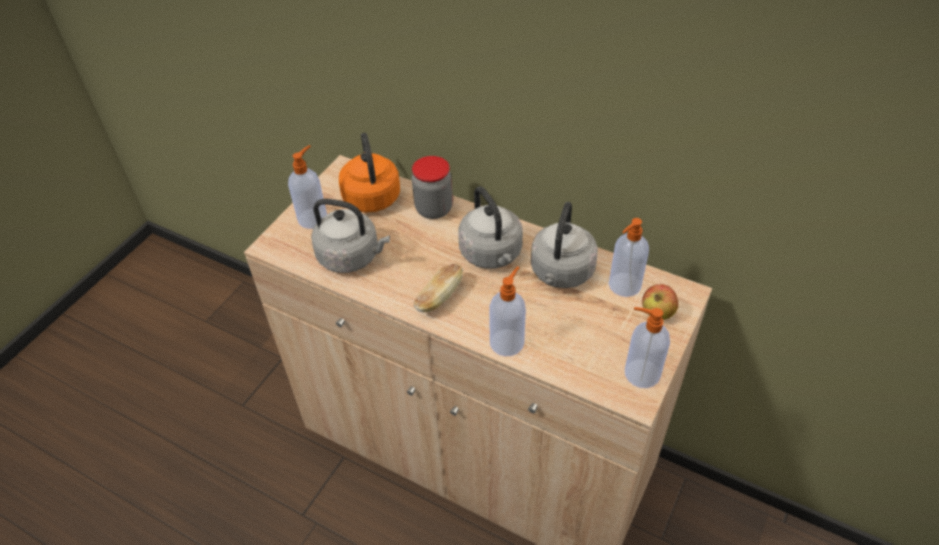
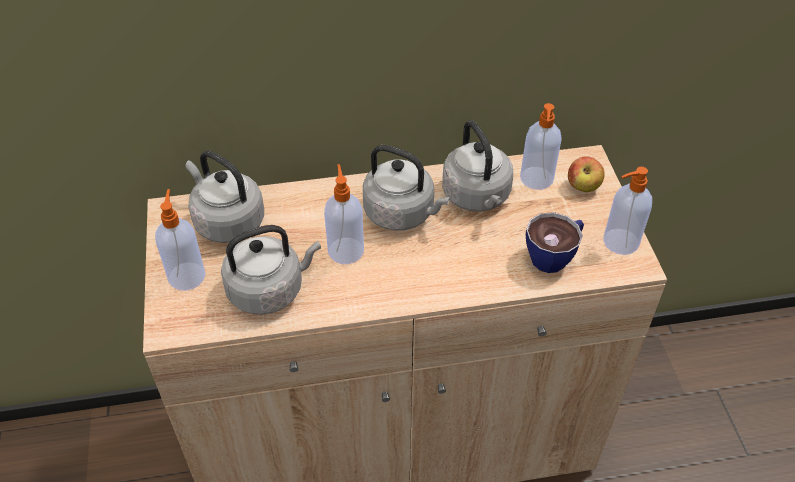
camera: 40 degrees left, 0 degrees up
orange kettle [339,133,400,212] -> grey kettle [186,150,264,243]
jar [412,156,453,219] -> none
bread [414,264,463,312] -> none
soap dispenser [489,266,526,357] -> soap dispenser moved to [324,164,364,264]
none -> cup [526,212,584,273]

